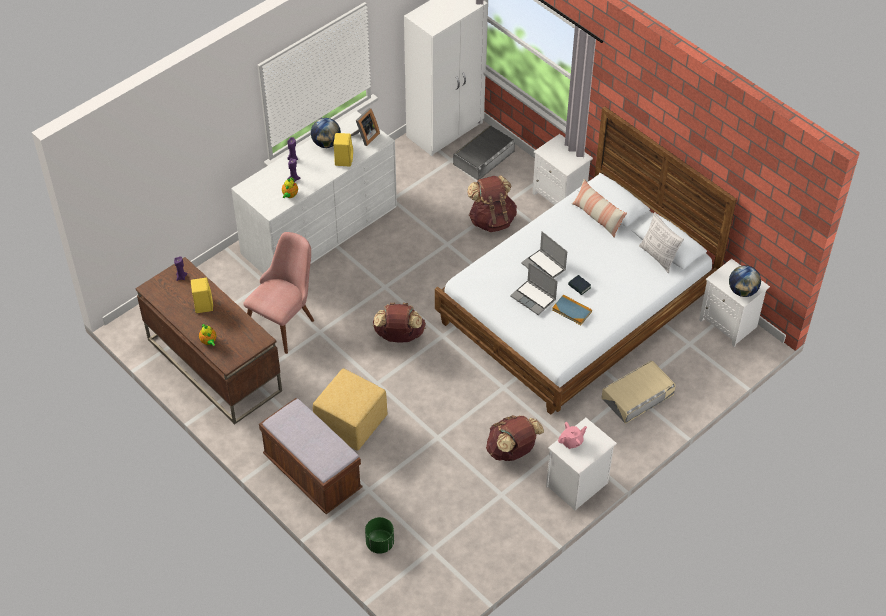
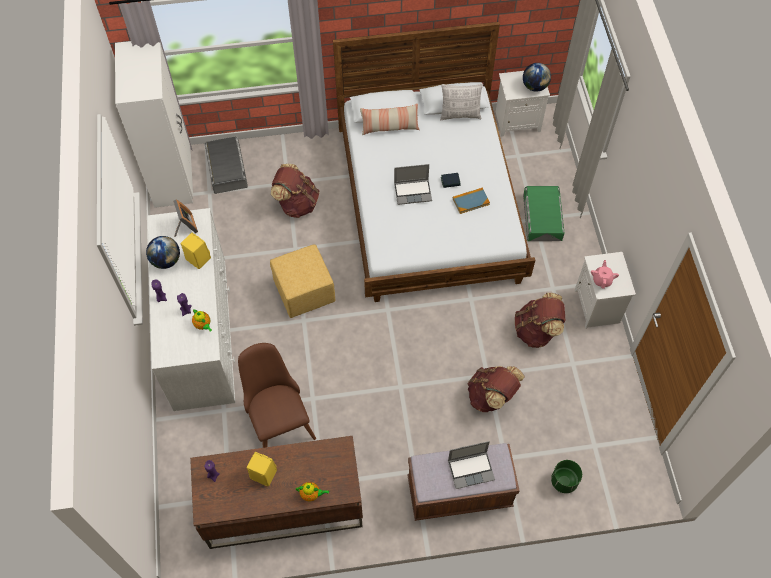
camera: 55 degrees left, 10 degrees up
pink chair [243,232,314,354] -> brown chair [238,343,316,448]
yellow ottoman [313,368,388,451] -> yellow ottoman moved to [270,244,336,318]
brown backpack [373,303,426,342] -> brown backpack moved to [468,366,525,412]
laptop [510,262,558,315] -> laptop moved to [448,441,495,489]
white nightstand [532,134,593,205] -> none
beige storage box [601,361,676,423] -> green storage box [523,186,565,241]

